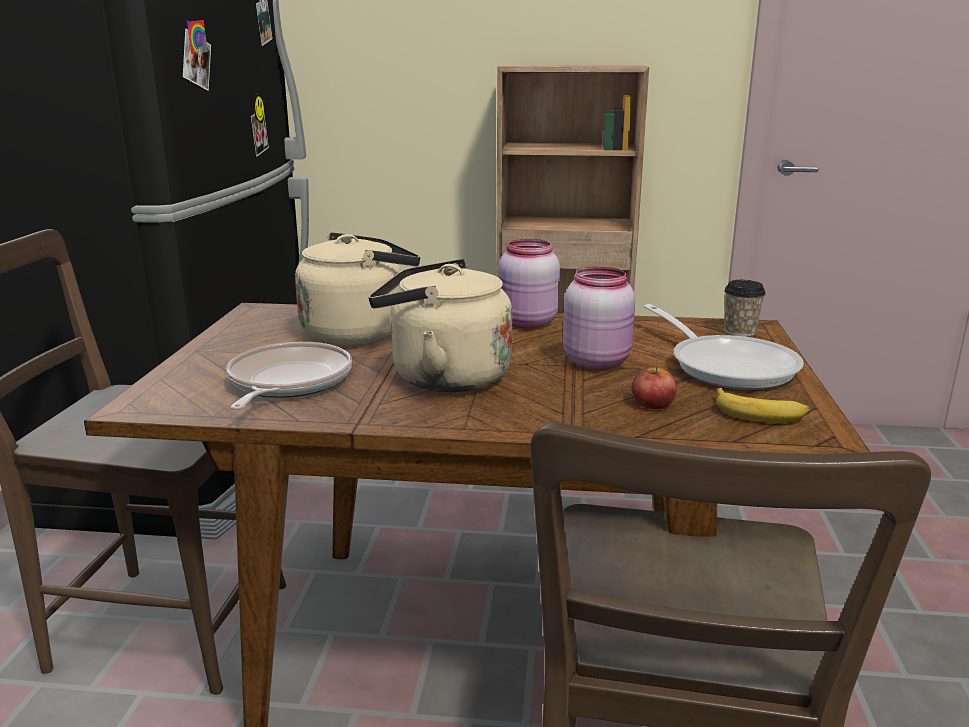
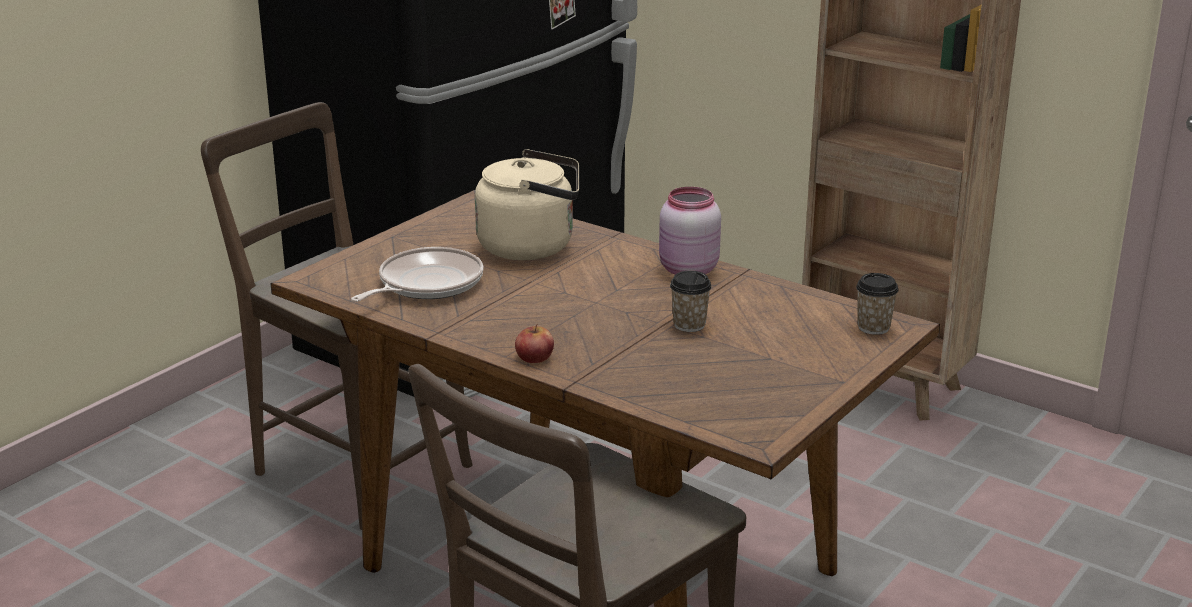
camera: 30 degrees right, 5 degrees up
beige kettle [368,259,512,392] -> none
pink jar [563,267,635,370] -> cup [670,271,712,332]
apple [632,364,677,409] -> apple moved to [515,324,554,363]
frying pan [644,304,804,390] -> none
banana [715,388,811,423] -> none

